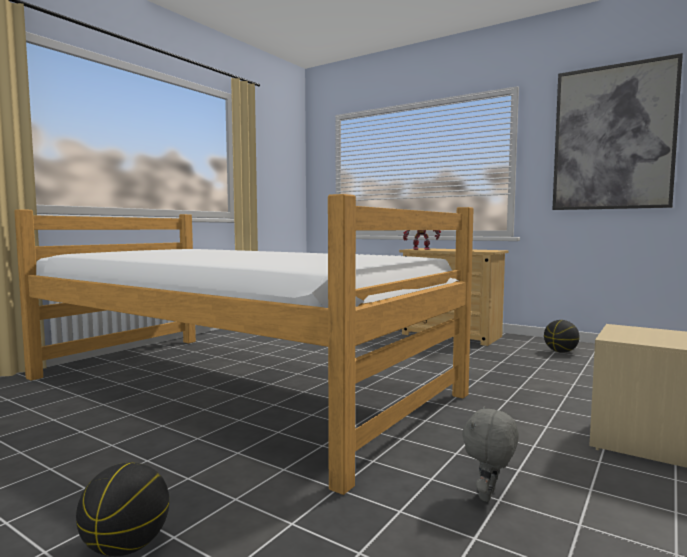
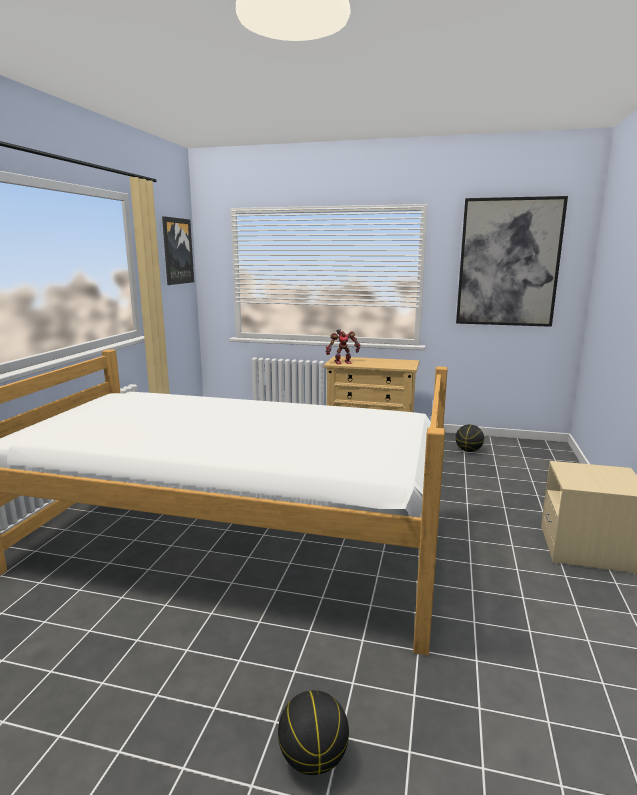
camera: 20 degrees left, 10 degrees up
grey plush toy [462,406,519,502] -> none
none -> picture [162,216,194,285]

